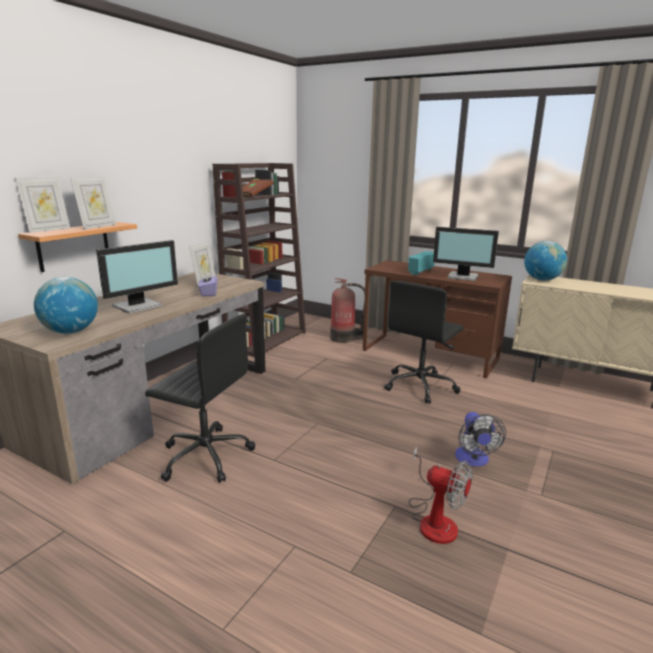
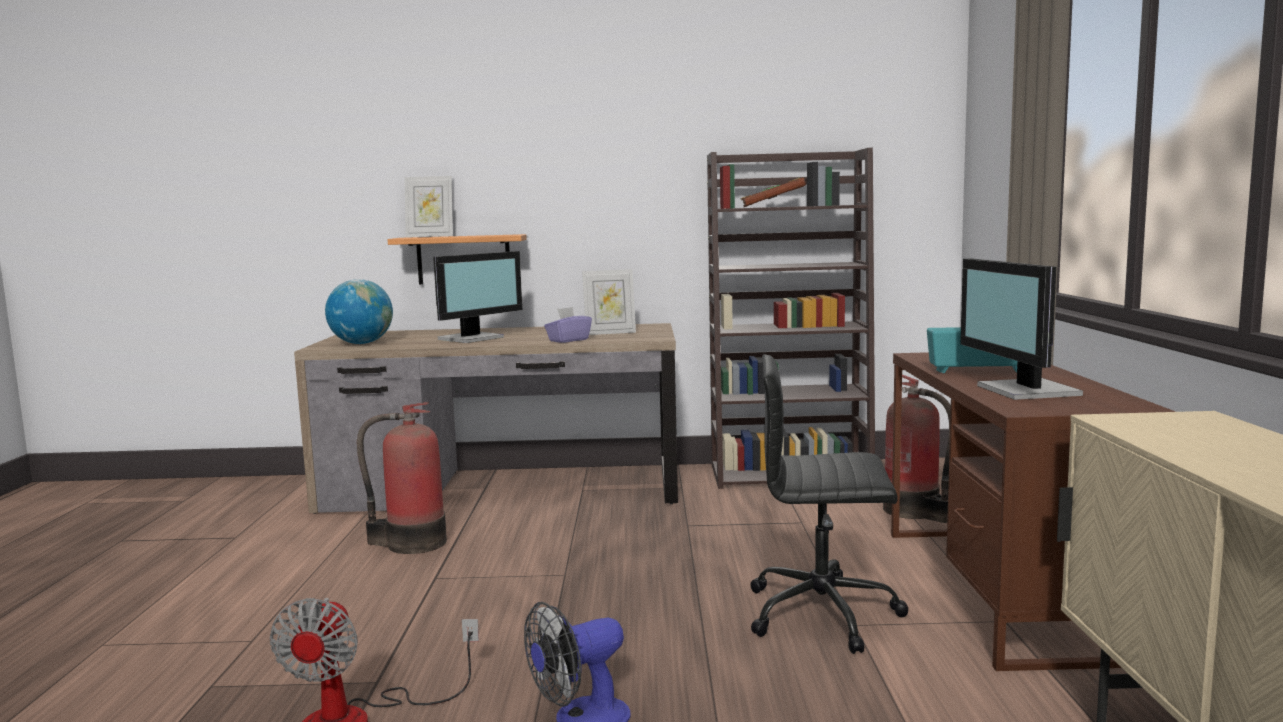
camera: 60 degrees right, 10 degrees down
picture frame [70,176,116,229] -> none
monitor [96,240,178,314] -> monitor turned 60 degrees counterclockwise [433,251,522,343]
black office chair [145,314,255,483] -> fire extinguisher [357,402,447,554]
globe [524,241,567,281] -> none

